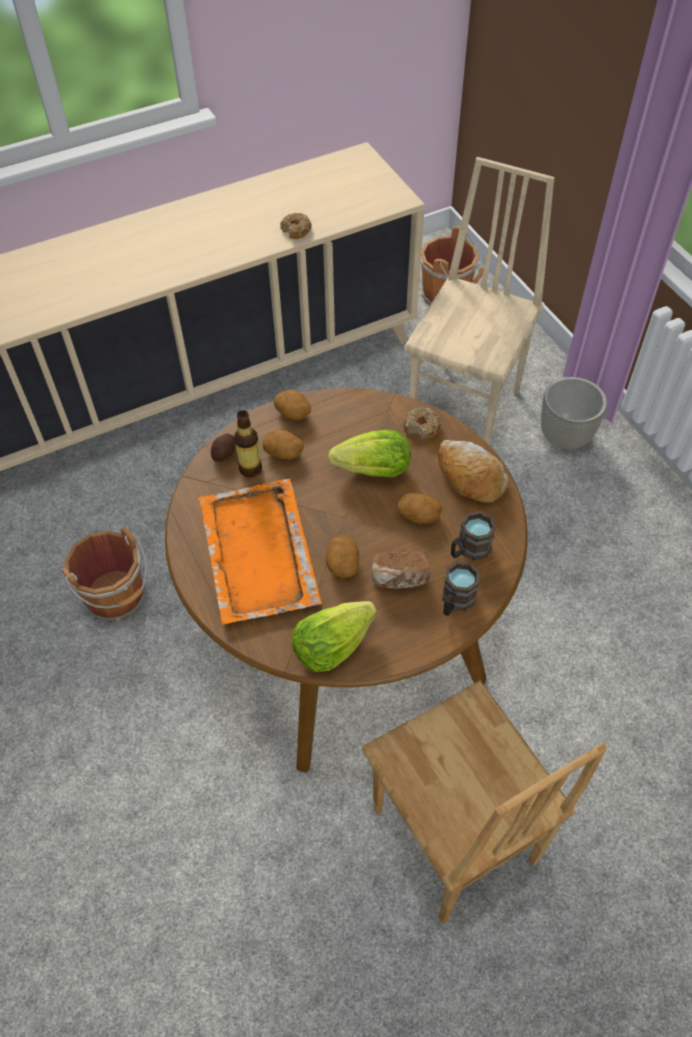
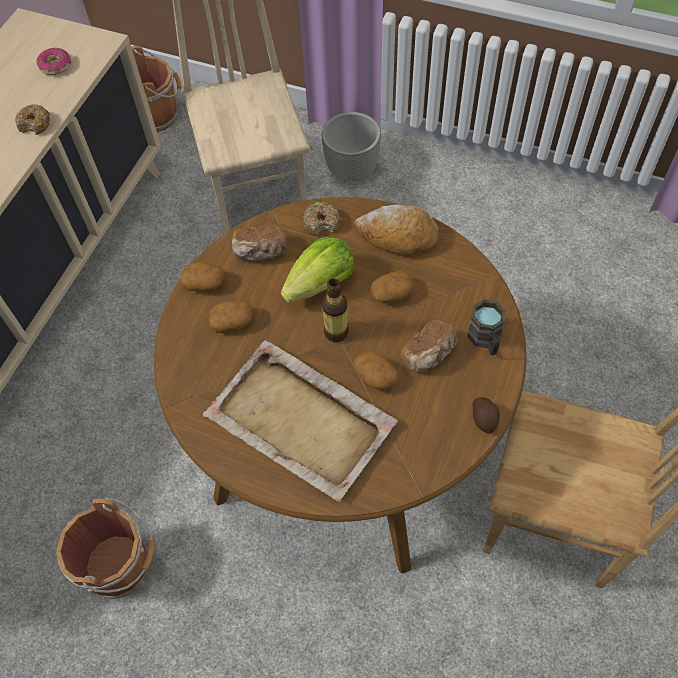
camera: 40 degrees left, 5 degrees up
orange tray [198,478,322,625] -> beige tray [203,340,398,502]
potato [211,434,236,462] -> potato moved to [473,397,500,434]
bottle [234,410,262,478] -> bottle moved to [322,278,349,342]
lettuce [292,601,377,672] -> none
brown mug [451,511,496,561] -> none
none -> donut [37,48,71,75]
none -> bread [232,224,287,261]

